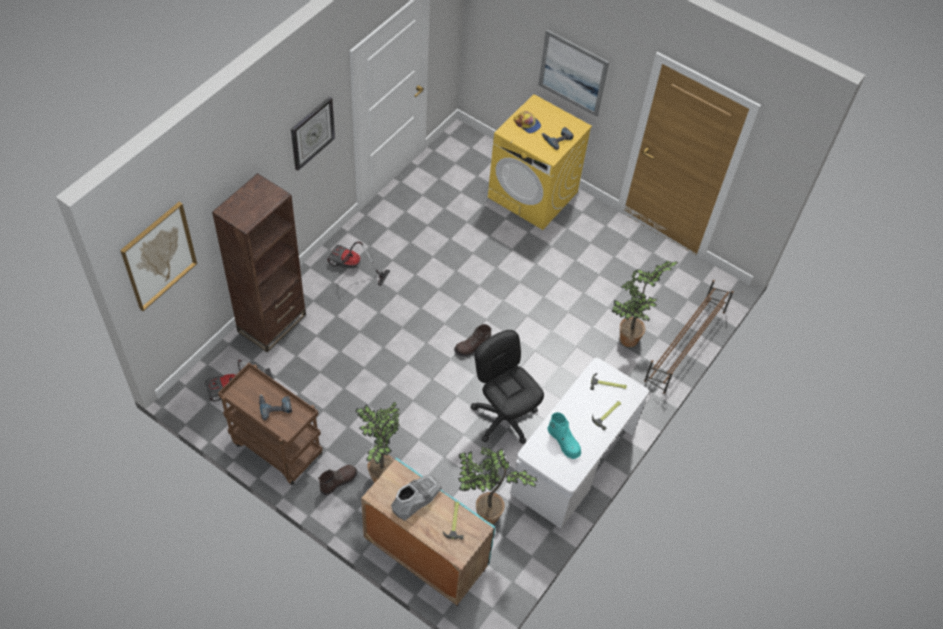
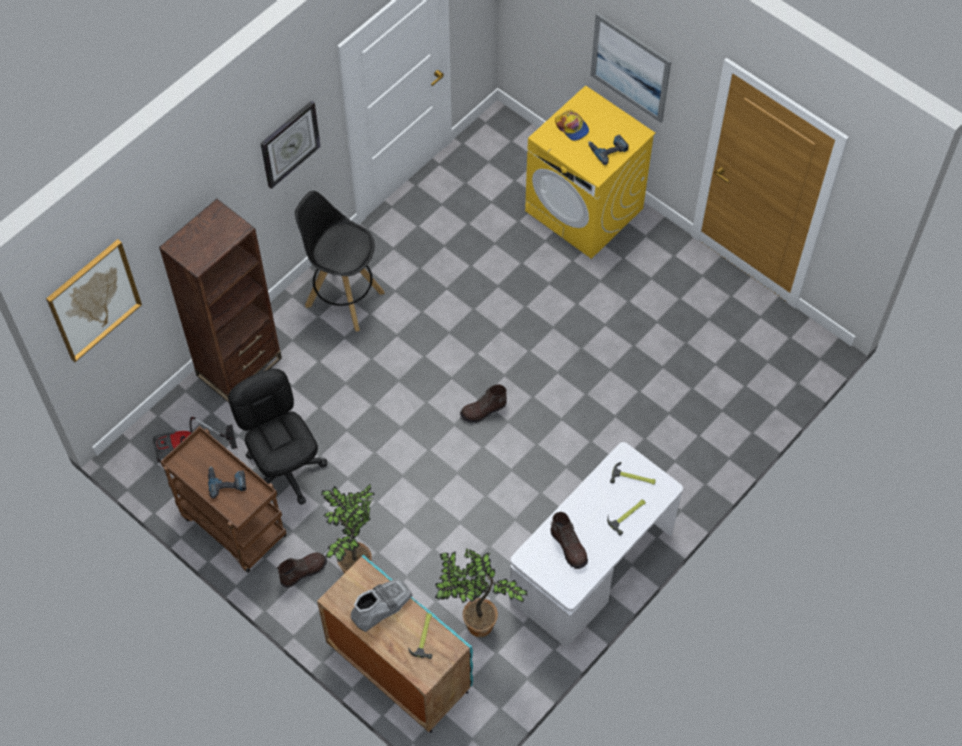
camera: 10 degrees right, 5 degrees up
vacuum cleaner [327,242,390,286] -> black stool [295,191,385,332]
black office chair [470,330,544,444] -> black office chair moved to [228,369,328,505]
turquoise boot [548,412,581,459] -> brown boot [550,512,588,569]
potted plant [612,261,679,347] -> none
brown shoe rack [644,280,734,394] -> none

